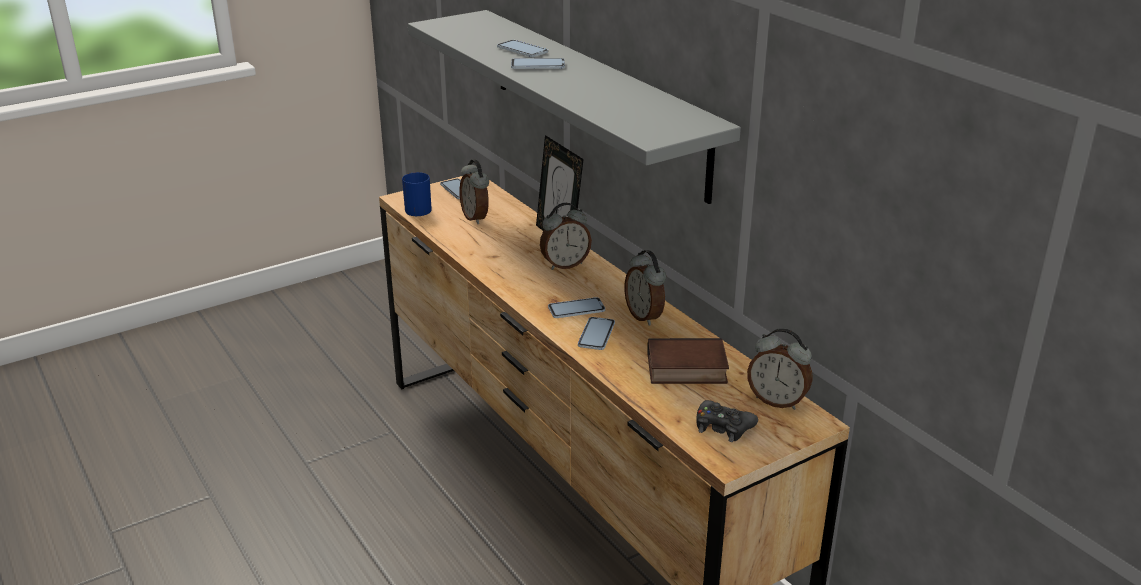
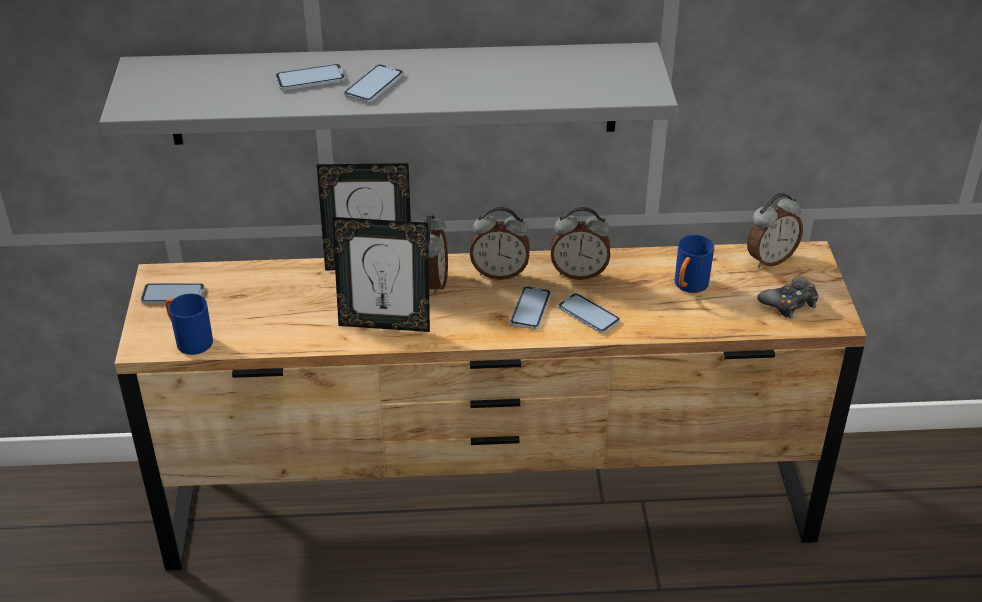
camera: 60 degrees left, 10 degrees up
alarm clock [459,160,489,224] -> alarm clock moved to [470,207,530,280]
book [647,338,729,384] -> blue mug [675,235,714,293]
none -> picture frame [332,217,430,332]

